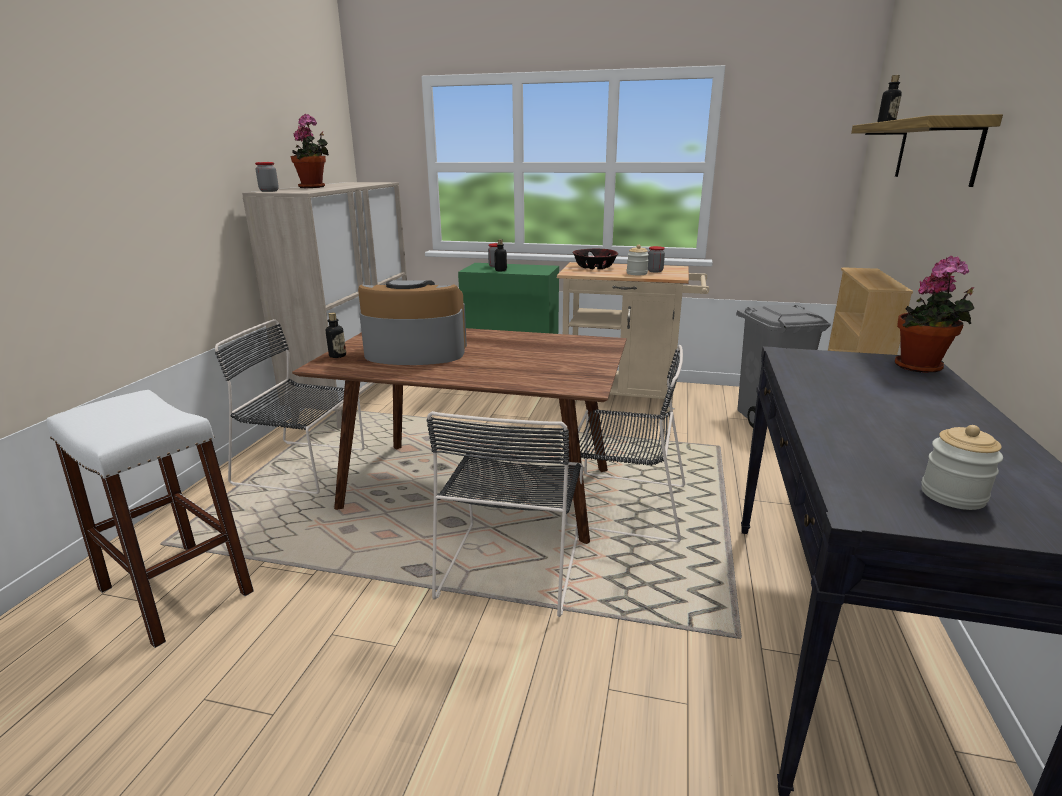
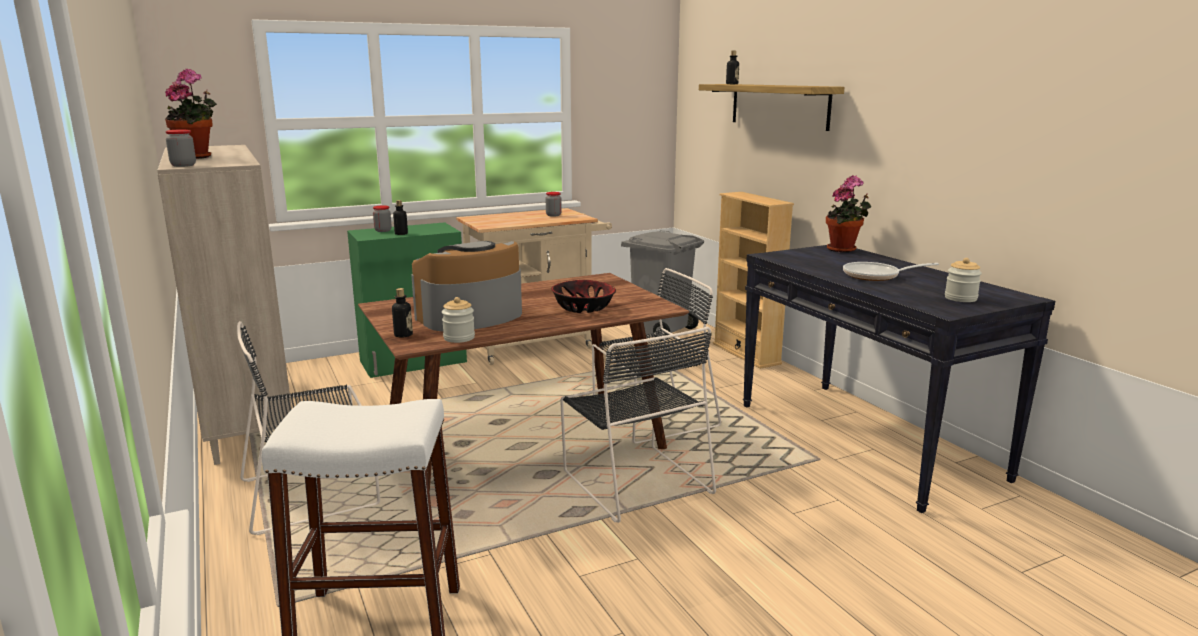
camera: 40 degrees left, 5 degrees down
bowl [572,248,618,269] -> bowl moved to [551,280,616,313]
jar [627,245,649,275] -> jar moved to [442,297,475,343]
none -> frying pan [843,262,939,281]

